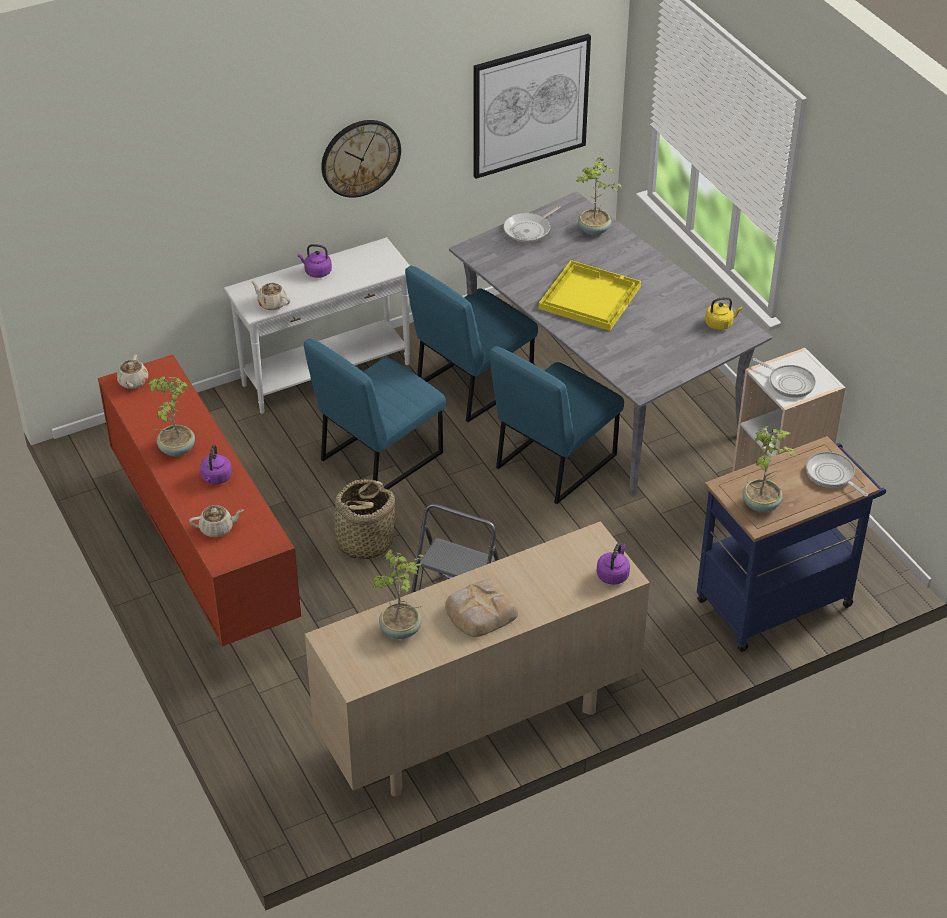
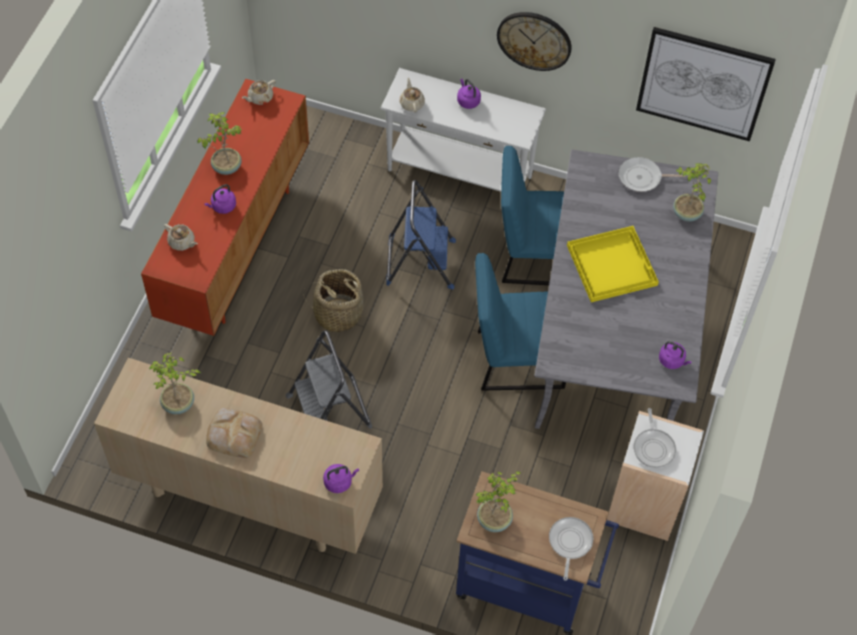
camera: 45 degrees right, 15 degrees up
blue chair [304,338,446,490] -> blue step ladder [386,180,456,289]
yellow kettle [705,297,742,330] -> purple kettle [659,341,692,369]

